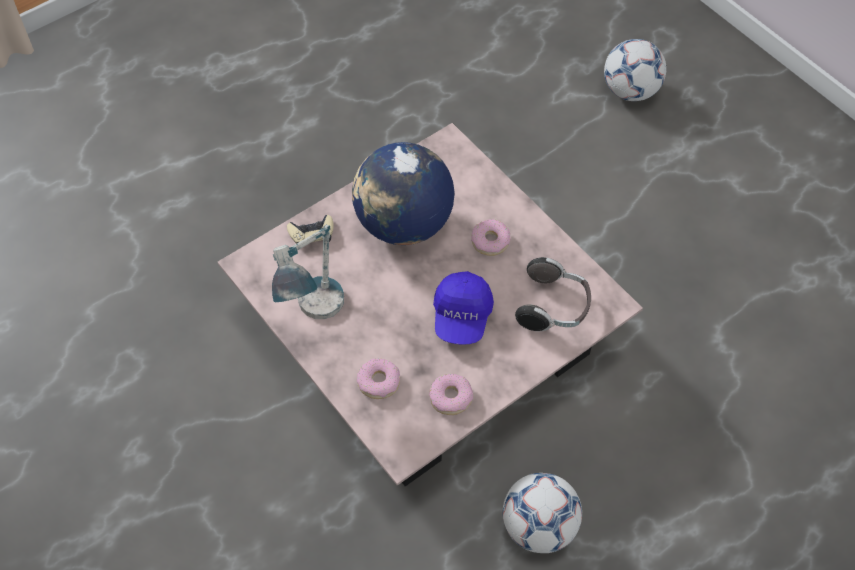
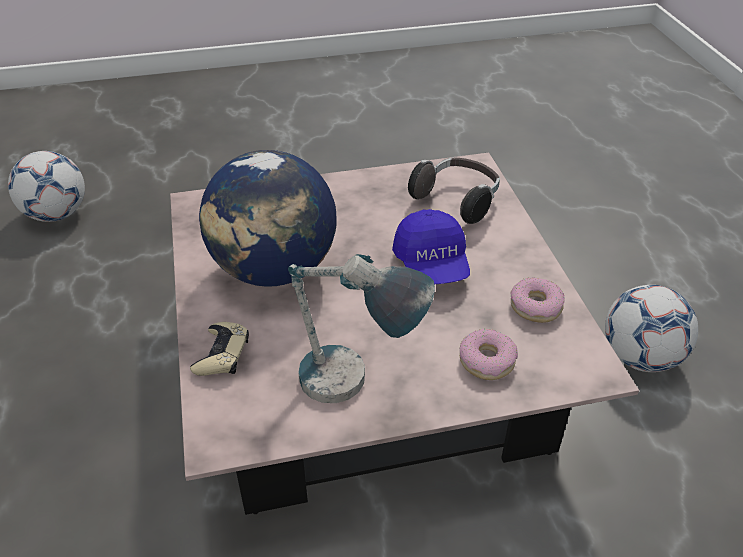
camera: 65 degrees left, 15 degrees down
blue cap [433,271,494,345] -> blue cap turned 45 degrees clockwise [392,209,470,284]
donut [471,219,511,256] -> none
football [604,39,667,101] -> football moved to [8,151,85,222]

